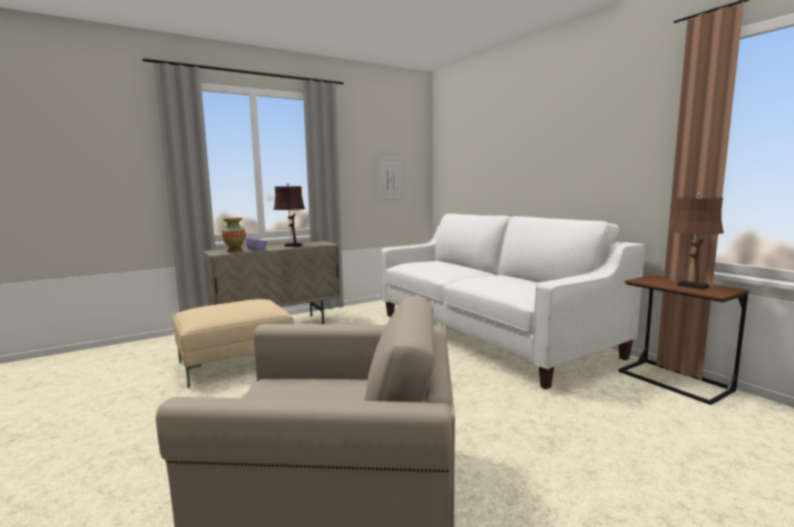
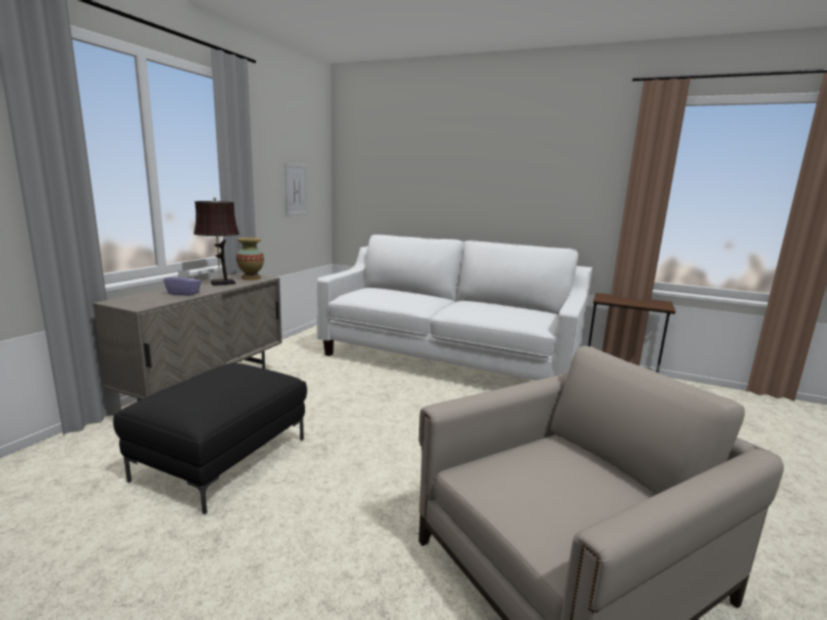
camera: 35 degrees left, 5 degrees up
beige ottoman [172,299,294,388] -> black ottoman [113,363,307,515]
vase [222,217,246,253] -> vase moved to [236,238,264,280]
brown table lamp [668,193,724,290] -> none

